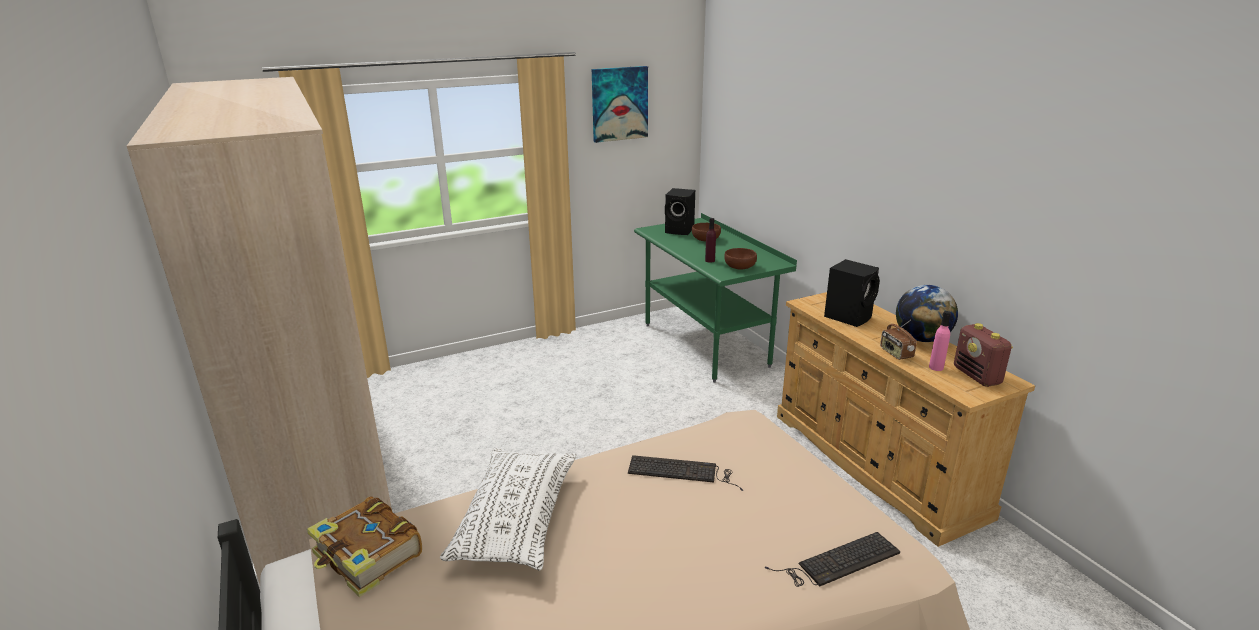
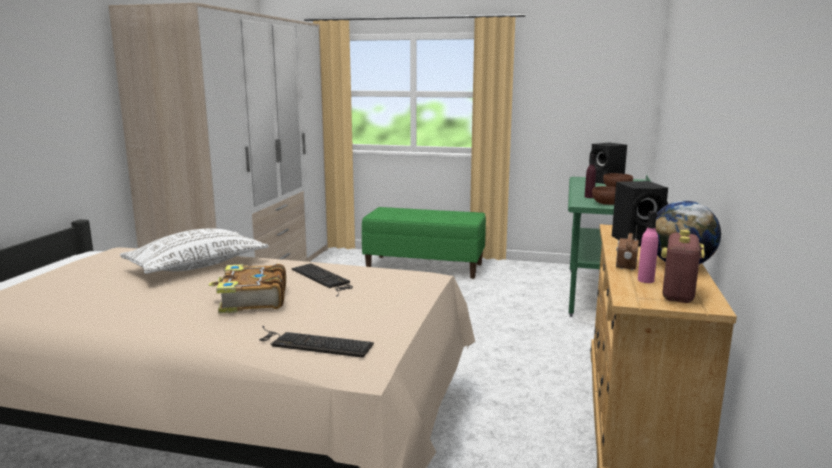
camera: 40 degrees right, 10 degrees down
book [307,497,422,597] -> book moved to [209,264,286,314]
picture [592,66,648,143] -> none
none -> green bench [362,207,486,279]

